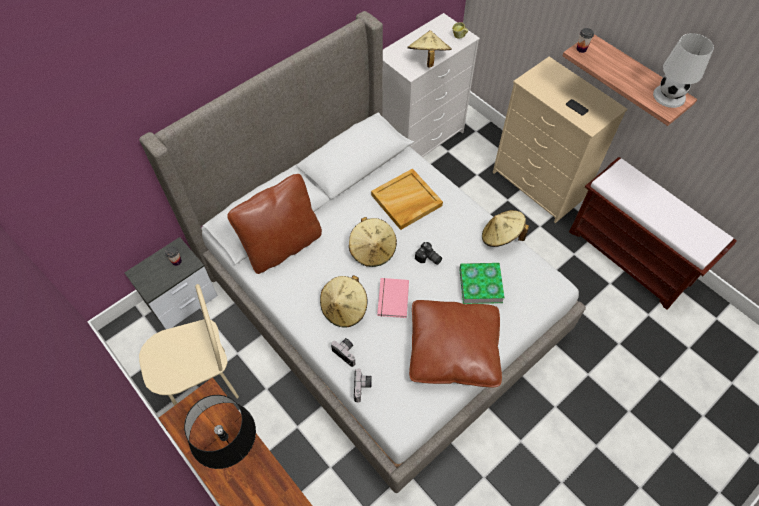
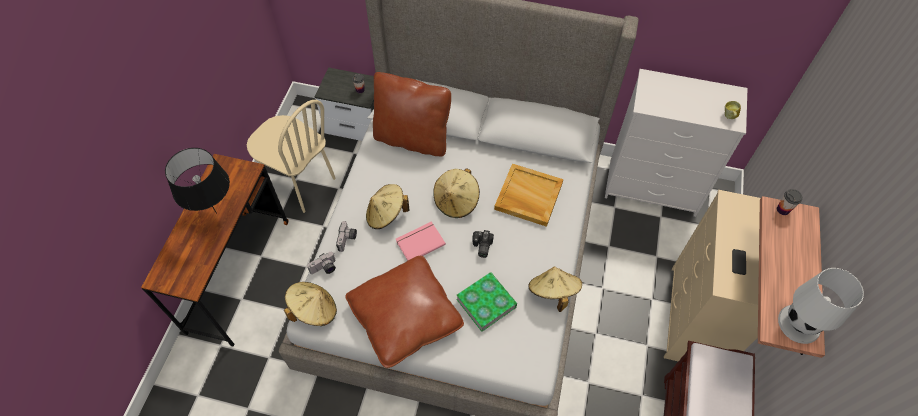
camera: 55 degrees right, 0 degrees up
beige hat [407,30,452,68] -> beige hat moved to [284,282,337,326]

